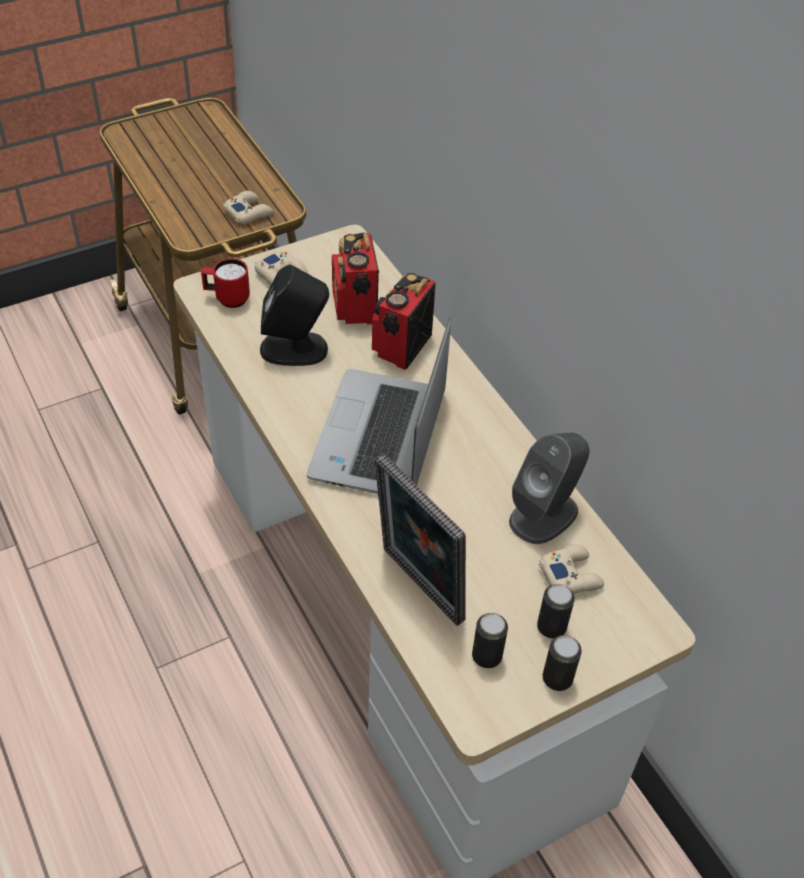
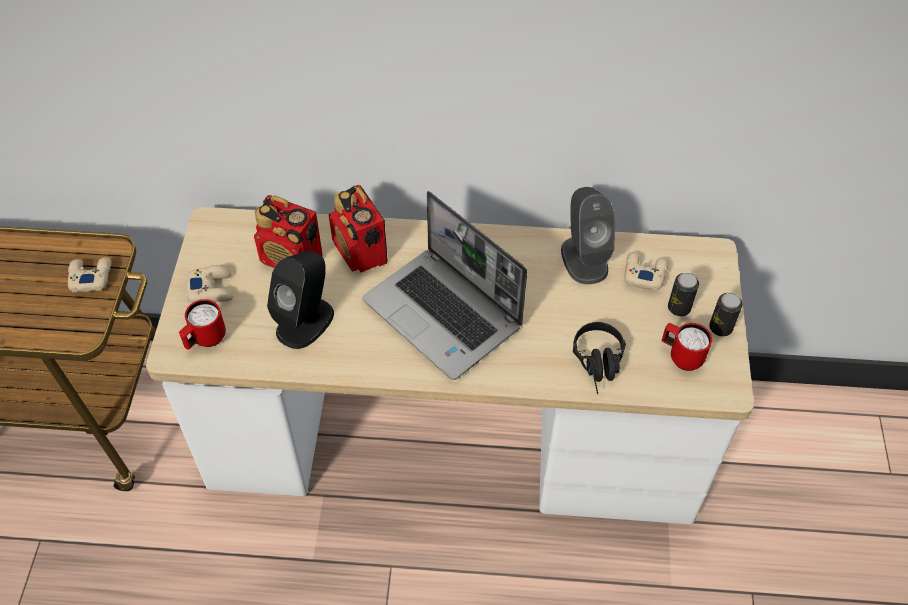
camera: 55 degrees left, 5 degrees up
picture frame [375,453,466,626] -> black headphones [573,322,626,394]
can [472,613,508,668] -> red mug [662,323,712,371]

